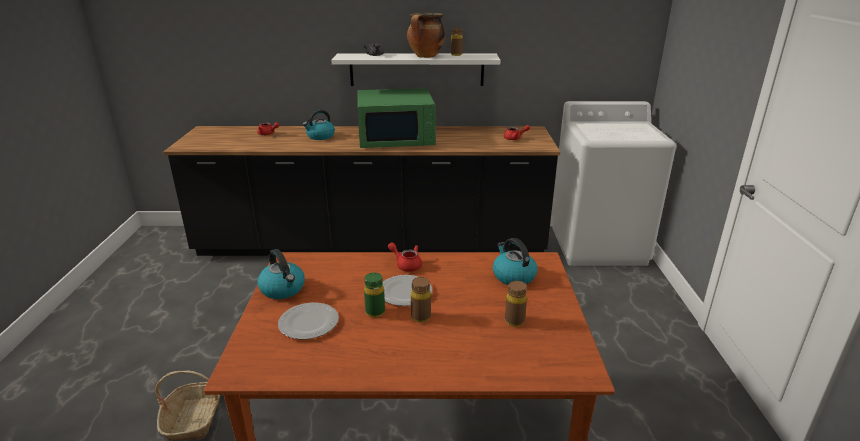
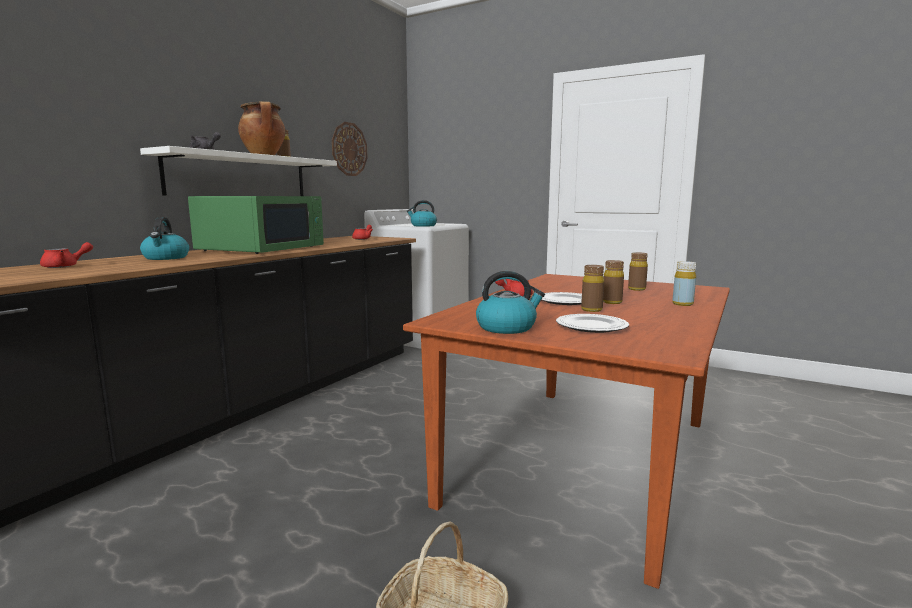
camera: 60 degrees left, 15 degrees down
green bottle [364,273,385,318] -> brown bottle [581,265,604,312]
kettle [493,238,537,285] -> kettle moved to [407,200,437,227]
none -> wall clock [332,122,368,176]
none -> yellow bottle [672,261,696,306]

